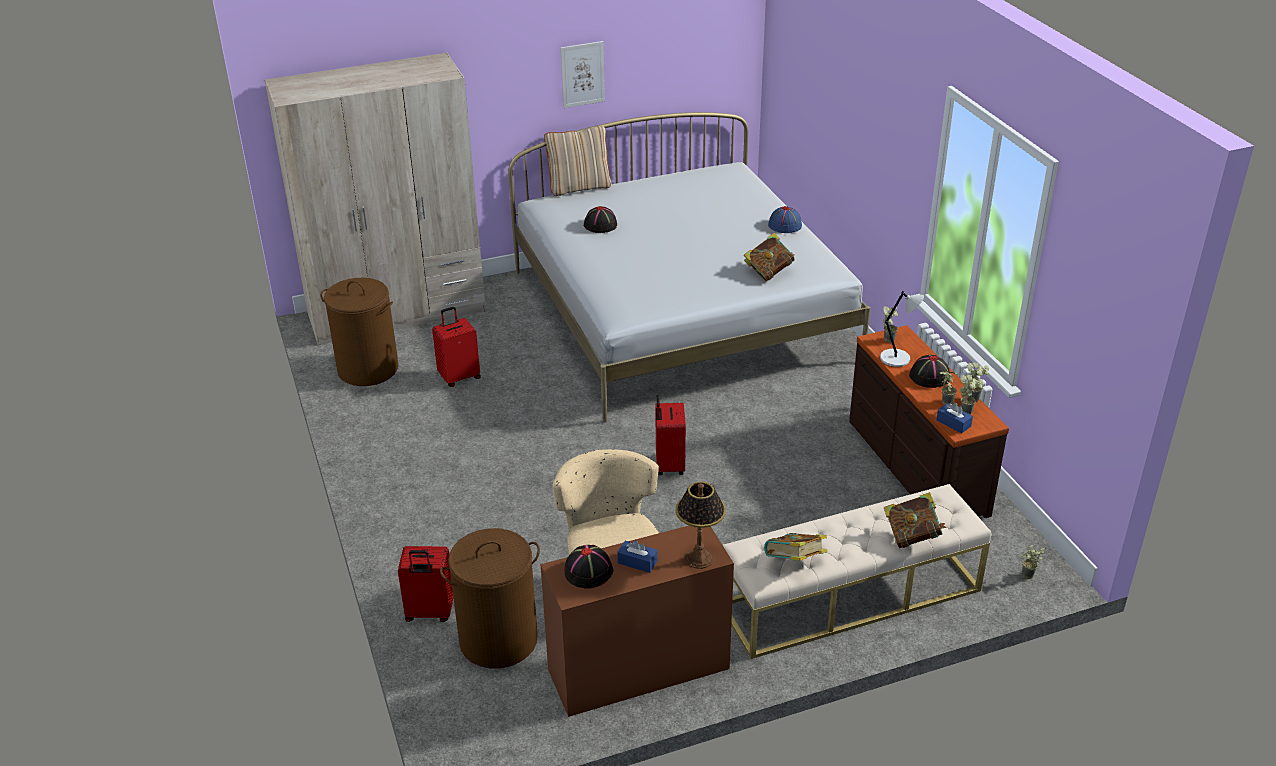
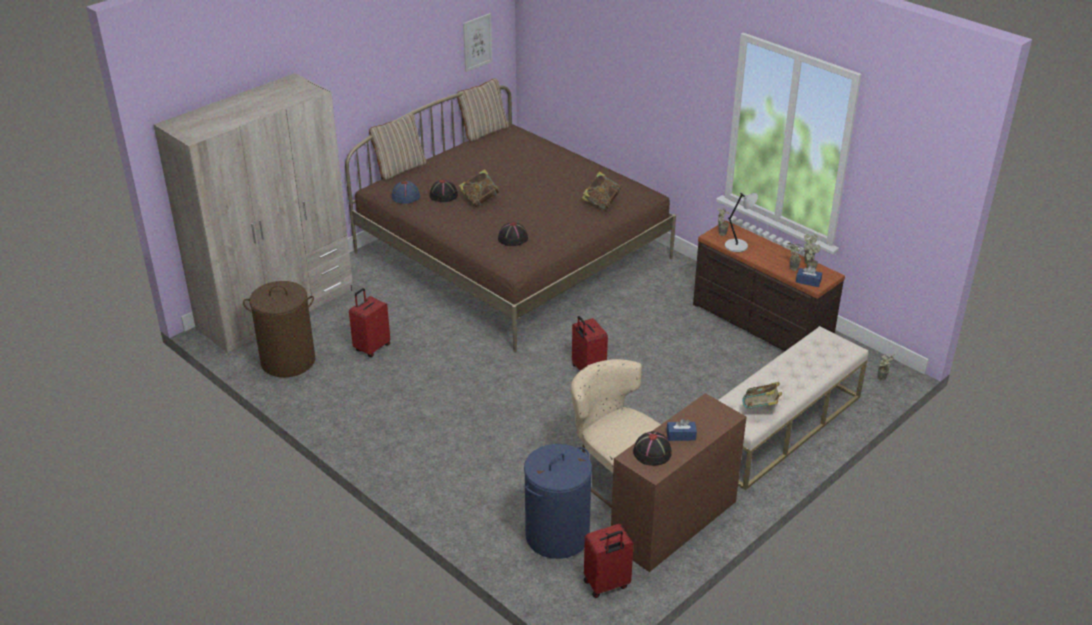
camera: 25 degrees left, 0 degrees up
red suitcase [398,546,453,622] -> red suitcase moved to [584,524,633,598]
brown laundry basket [440,528,540,669] -> blue laundry basket [524,444,592,559]
white bed [509,112,870,423] -> brown bed [345,85,676,353]
picture [560,41,605,108] -> picture moved to [463,13,492,72]
table lamp [675,481,726,569] -> none
blue hat [768,206,802,233] -> blue hat moved to [392,181,420,204]
book [884,492,946,548] -> book moved to [459,169,500,208]
black hat [909,355,950,388] -> black hat moved to [498,222,528,246]
none -> beige pillow [457,78,509,142]

